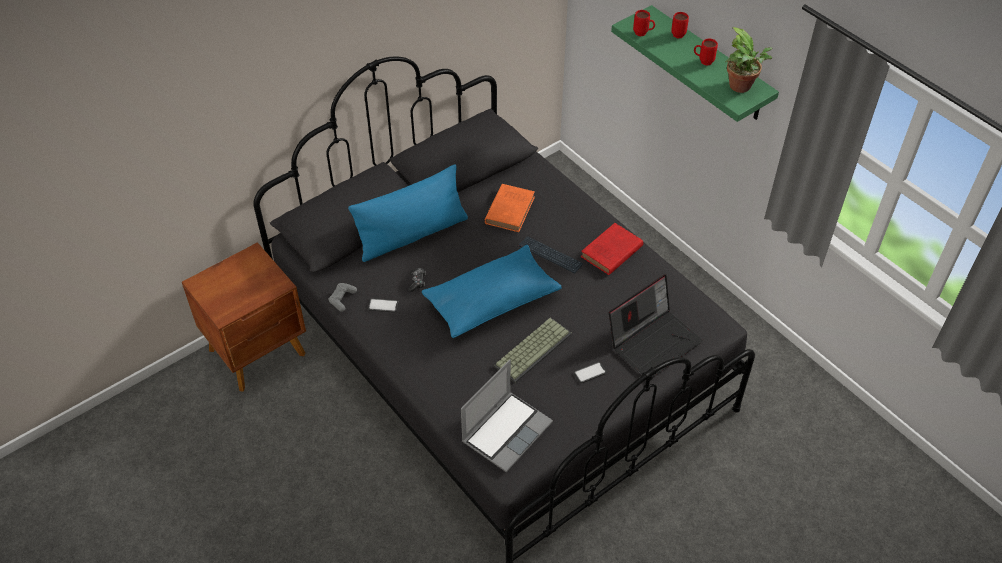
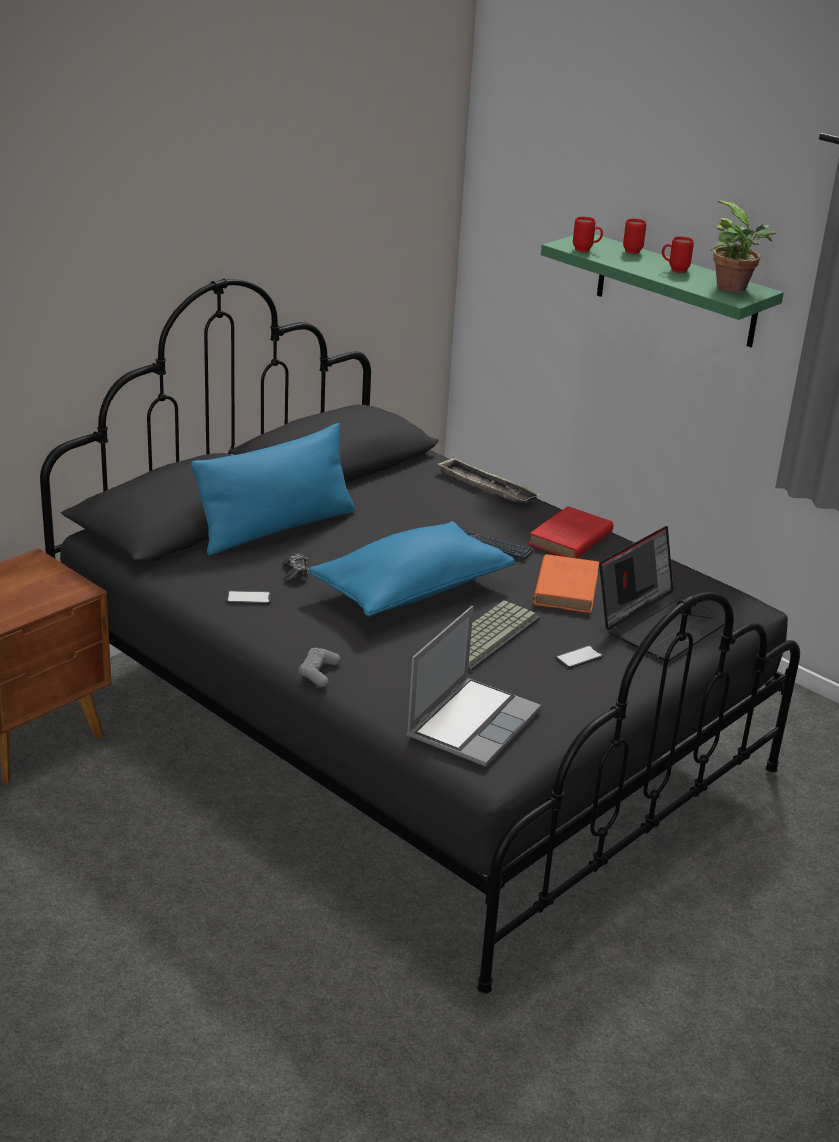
camera: 10 degrees left, 20 degrees down
grey game controller [328,283,357,312] -> grey game controller moved to [299,648,340,687]
orange book [484,184,535,232] -> orange book moved to [533,554,599,613]
none -> tray [437,458,541,503]

